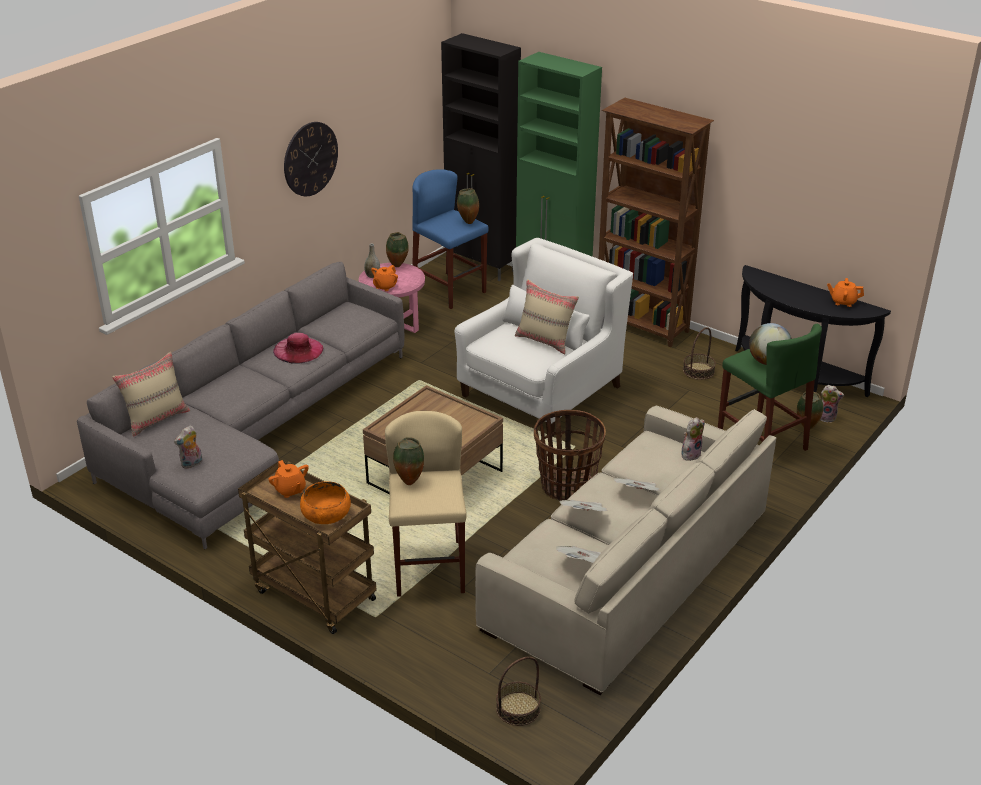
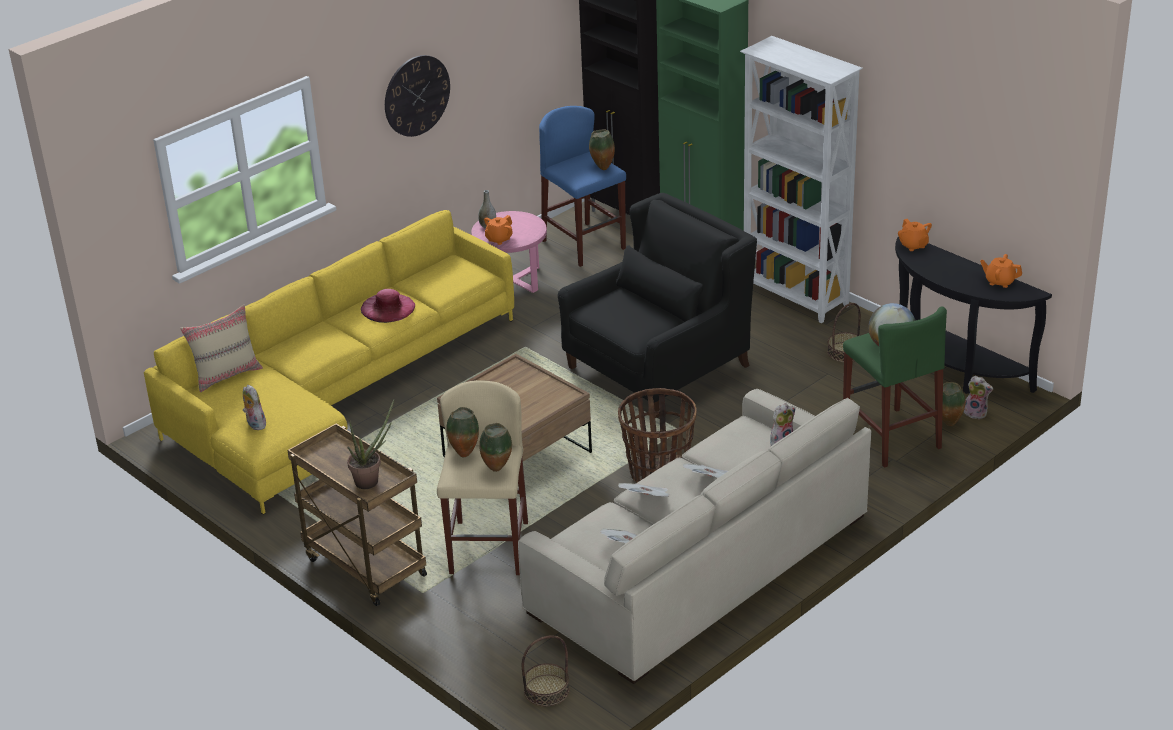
camera: 10 degrees right, 0 degrees up
grey sofa [77,262,404,549] -> yellow sofa [144,210,514,514]
plush toy [174,426,203,469] -> plush toy turned 90 degrees clockwise [243,385,266,430]
orange teapot [268,460,309,498] -> orange teapot moved to [898,219,932,251]
orange bowl [300,481,351,524] -> potted plant [347,400,394,489]
vase [386,232,409,267] -> vase moved to [479,423,512,472]
white armchair [455,238,633,437] -> black armchair [558,193,757,418]
beige pillow [515,279,579,354] -> none
brown bookcase [598,98,714,347] -> white bookcase [740,36,863,323]

